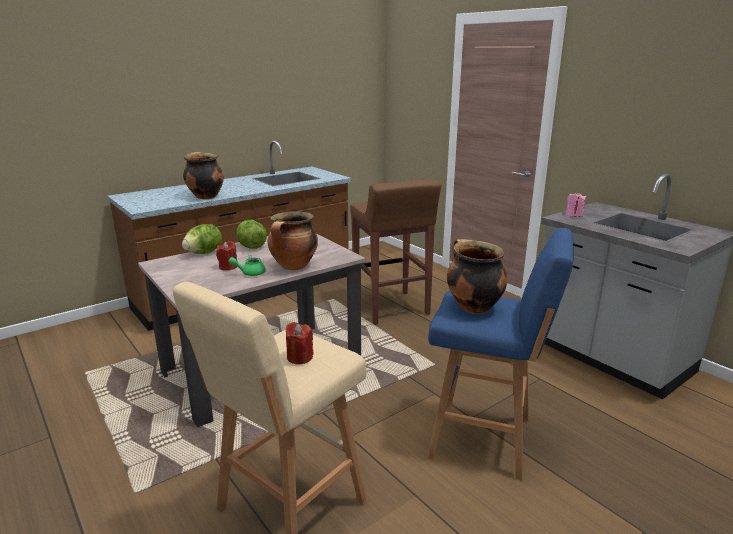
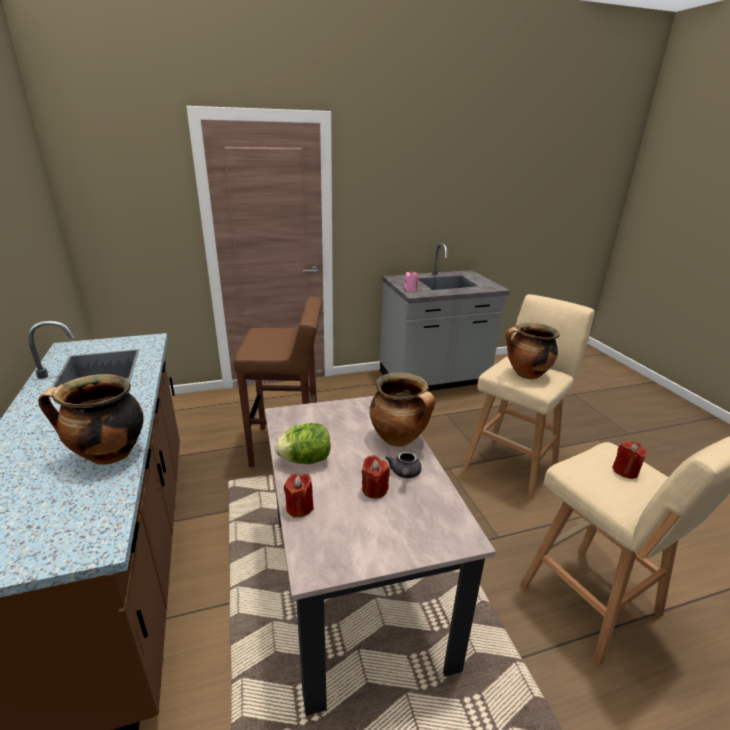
camera: 70 degrees left, 5 degrees up
lettuce [182,224,222,254] -> red candle [284,474,314,518]
green teapot [228,255,266,276] -> grey teapot [385,450,421,478]
blue stool [428,228,574,480] -> beige stool [463,294,595,499]

